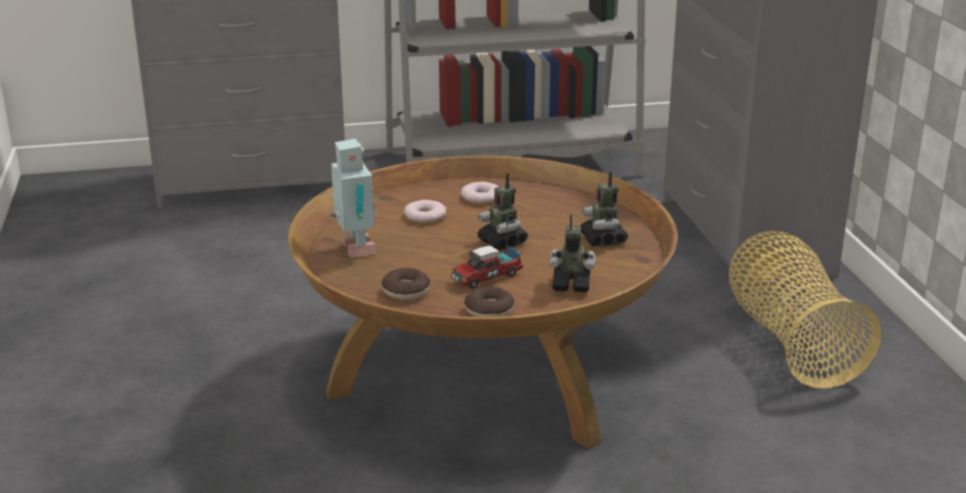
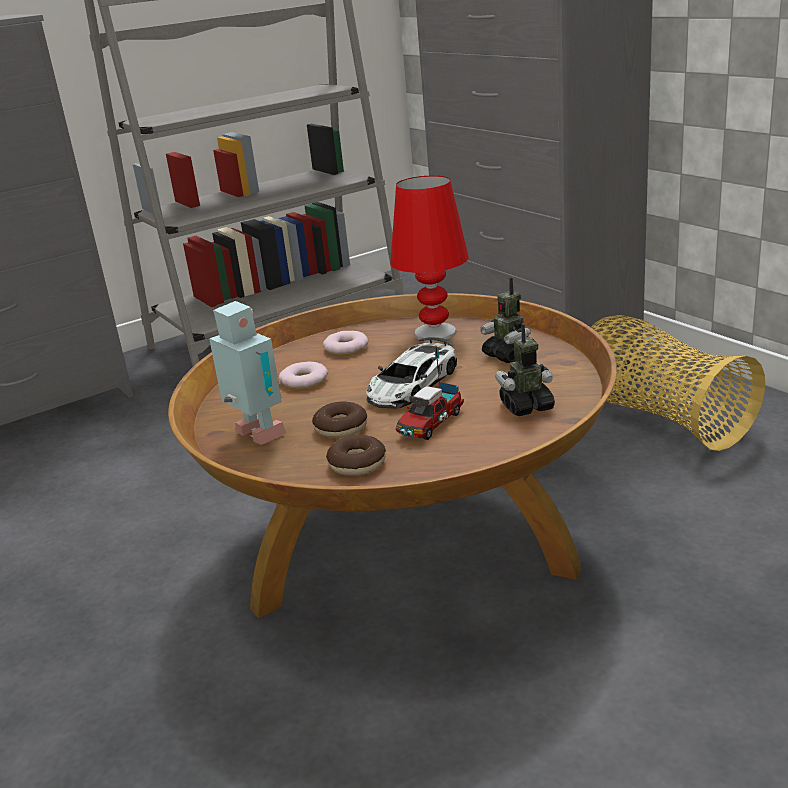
camera: 20 degrees left, 0 degrees up
donut [464,286,514,317] -> donut moved to [312,401,367,438]
toy robot [477,173,528,250] -> toy car [366,337,457,409]
none -> red table lamp [390,176,469,341]

